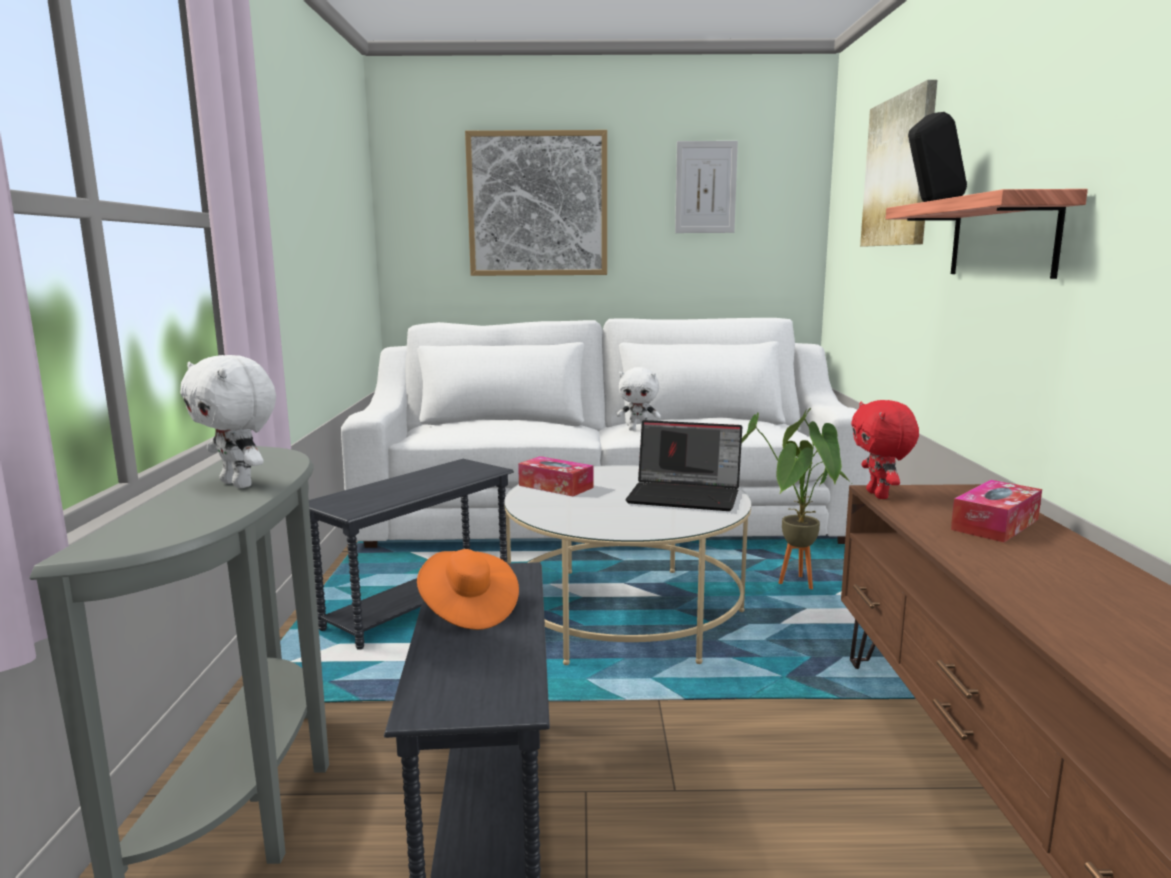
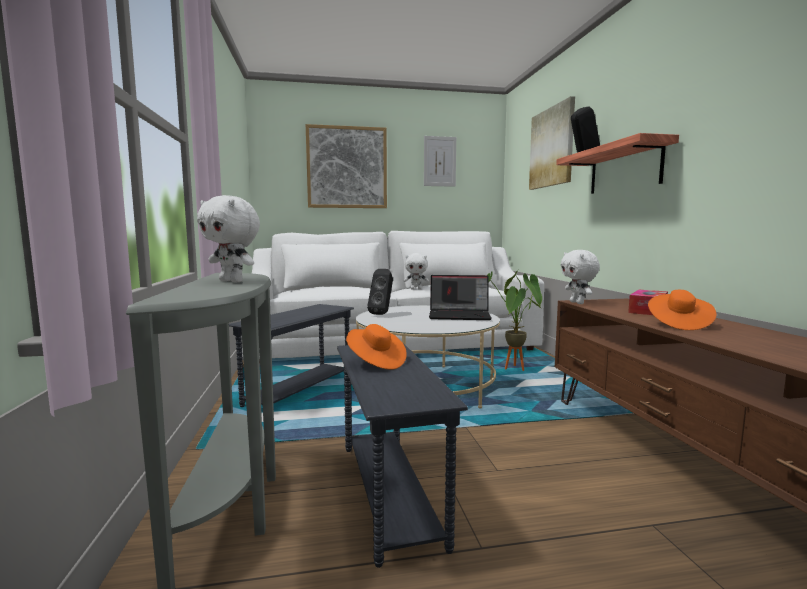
camera: 10 degrees left, 5 degrees down
tissue box [518,456,594,496] -> black speaker [367,269,393,315]
red plush toy [851,400,919,499] -> white plush toy [561,250,600,304]
none -> orange hat [648,290,717,330]

